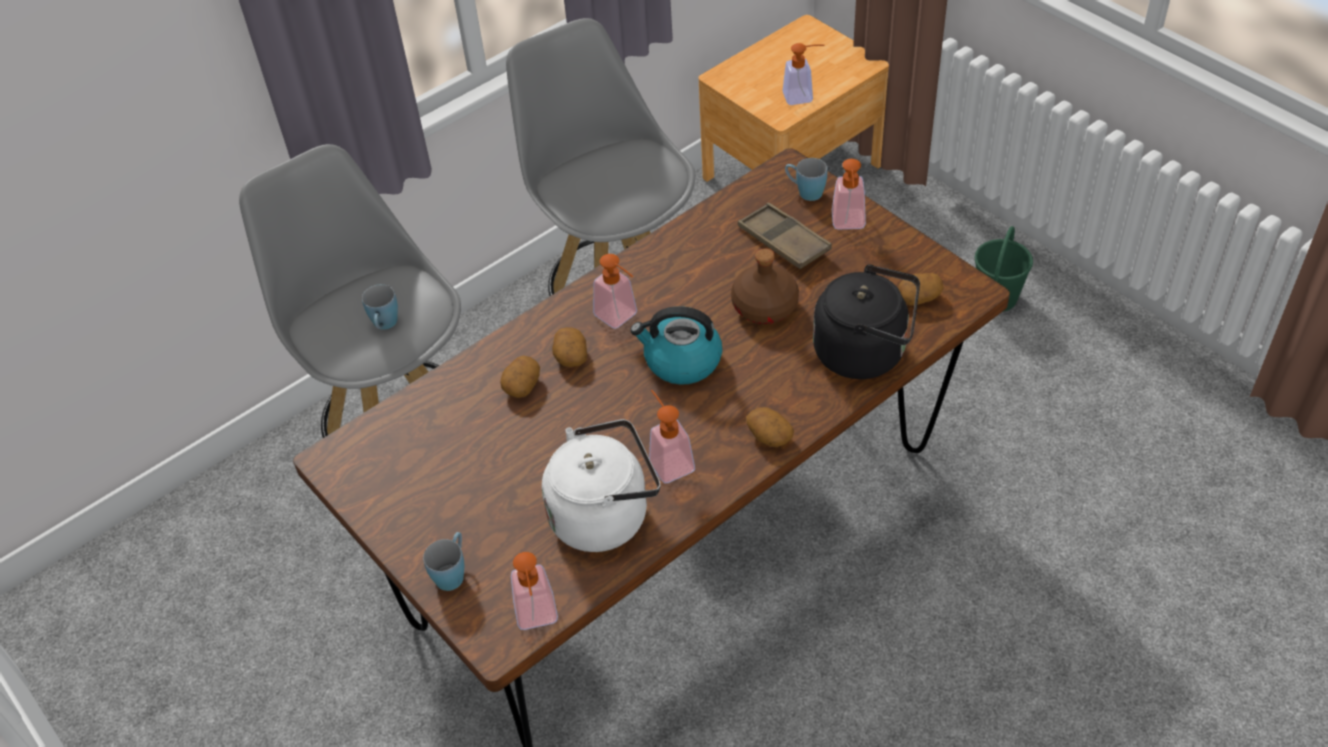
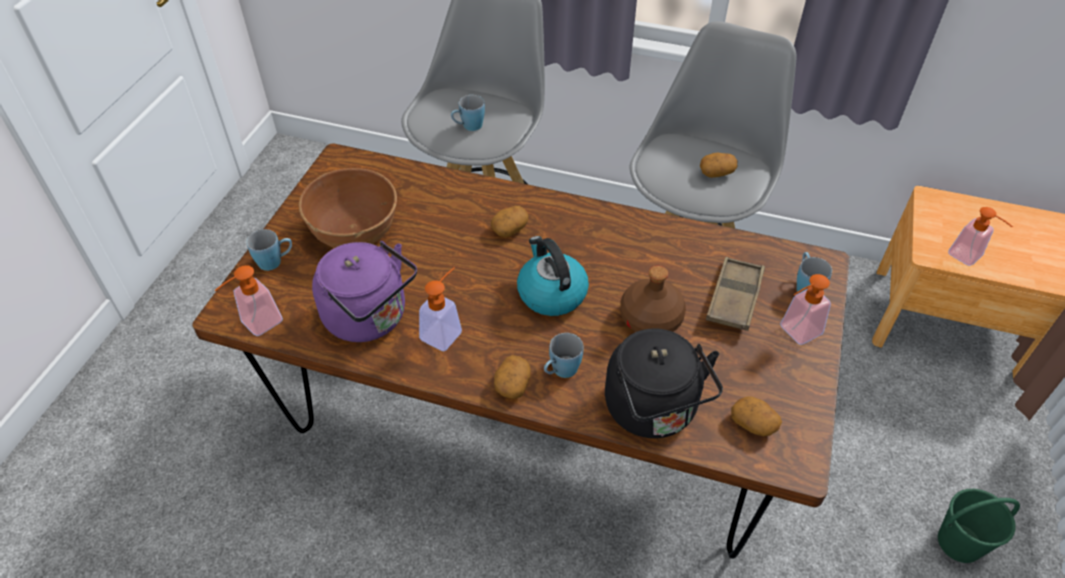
camera: 55 degrees right, 0 degrees up
potato [500,356,540,398] -> potato moved to [700,152,737,178]
white kettle [542,419,660,552] -> purple kettle [312,241,417,342]
soap dispenser [593,254,637,329] -> none
none -> brown bowl [299,168,397,248]
none -> blue mug [544,333,583,378]

